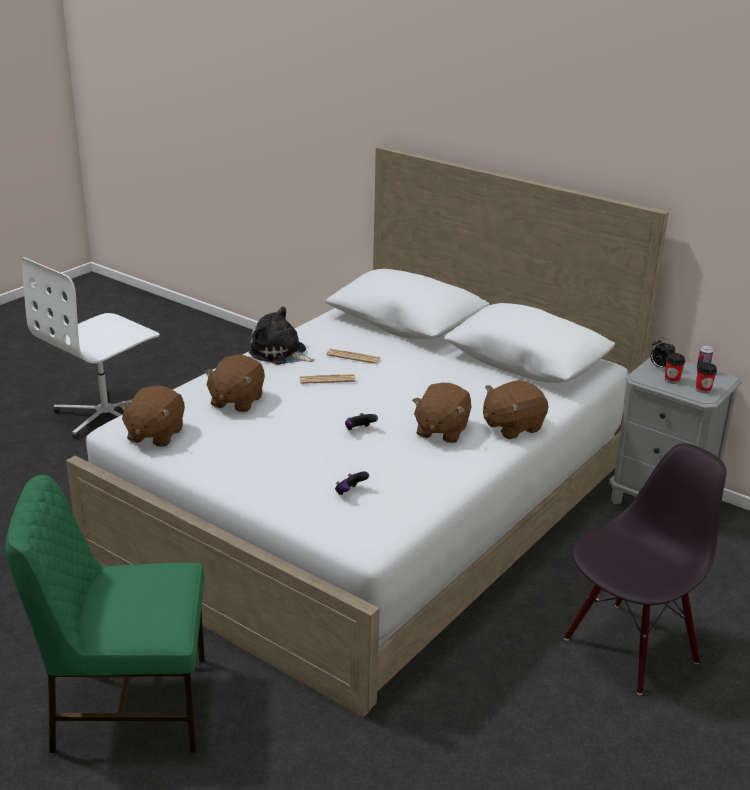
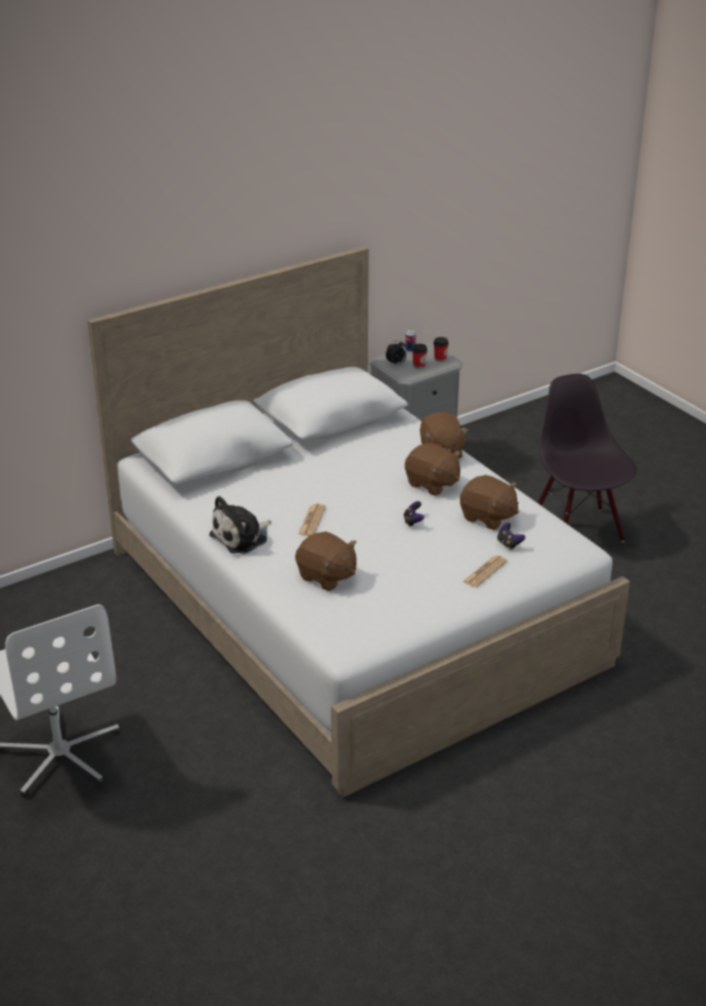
camera: 70 degrees left, 5 degrees up
green chair [5,475,205,753] -> none
brown plush toy [119,386,185,447] -> brown plush toy moved to [460,475,519,530]
newspaper [326,349,380,364] -> newspaper moved to [463,555,507,588]

